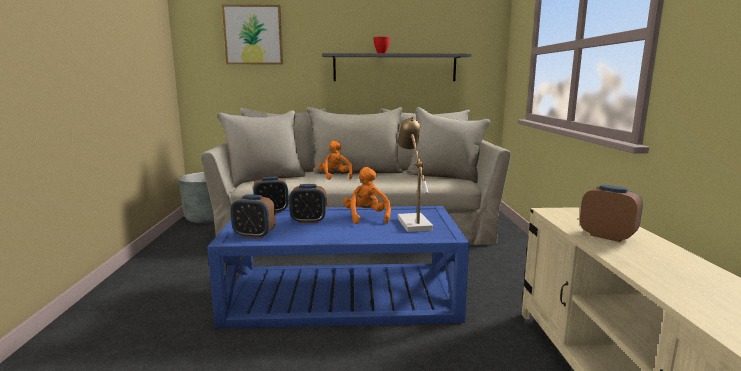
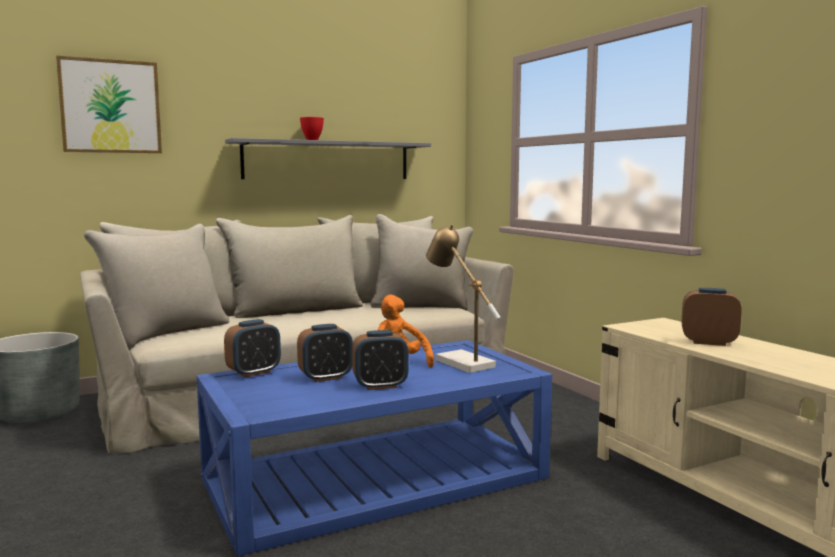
camera: 25 degrees left, 5 degrees down
alarm clock [231,194,276,239] -> alarm clock moved to [352,330,409,390]
orange plush toy [318,140,353,180] -> none

